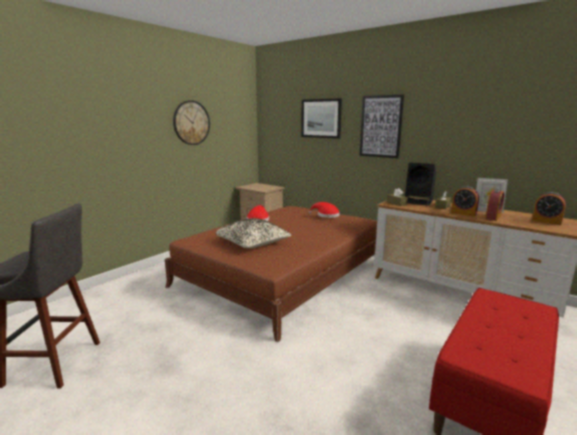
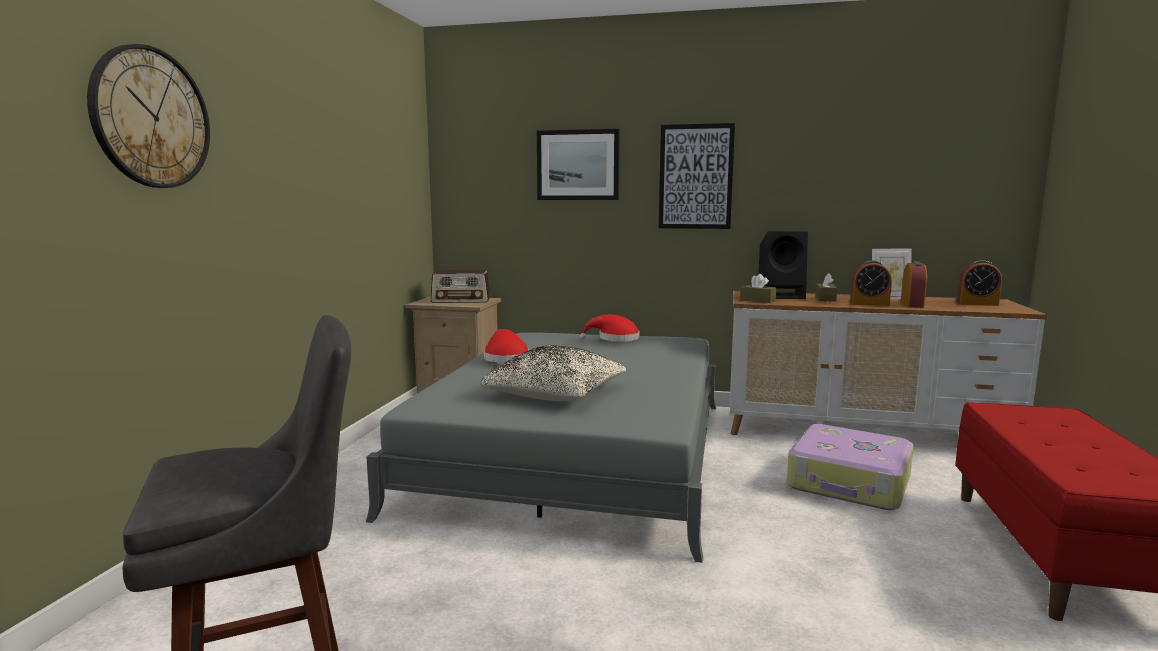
camera: 25 degrees left, 5 degrees down
brown bed [165,206,377,342] -> grey bed [366,332,716,563]
wall clock [173,100,210,145] -> wall clock moved to [87,44,210,188]
none -> radio [430,270,490,303]
none -> suitcase [787,424,913,510]

